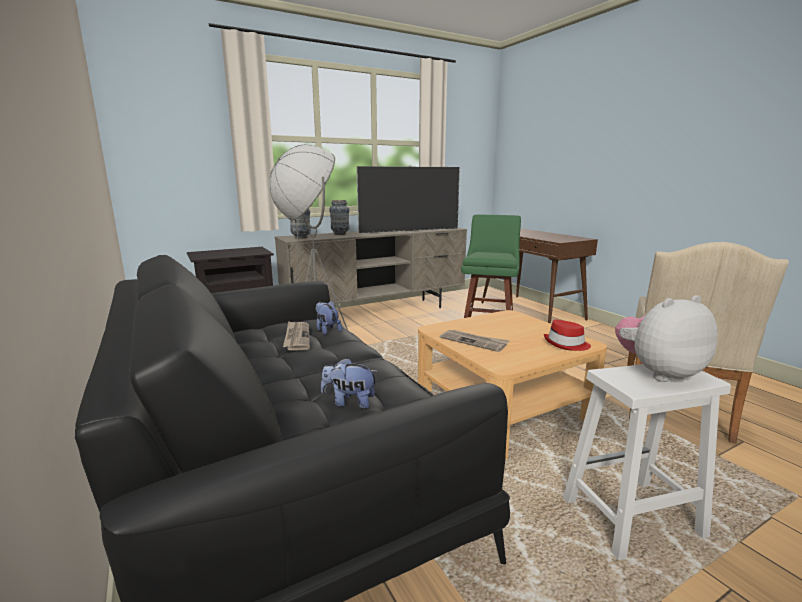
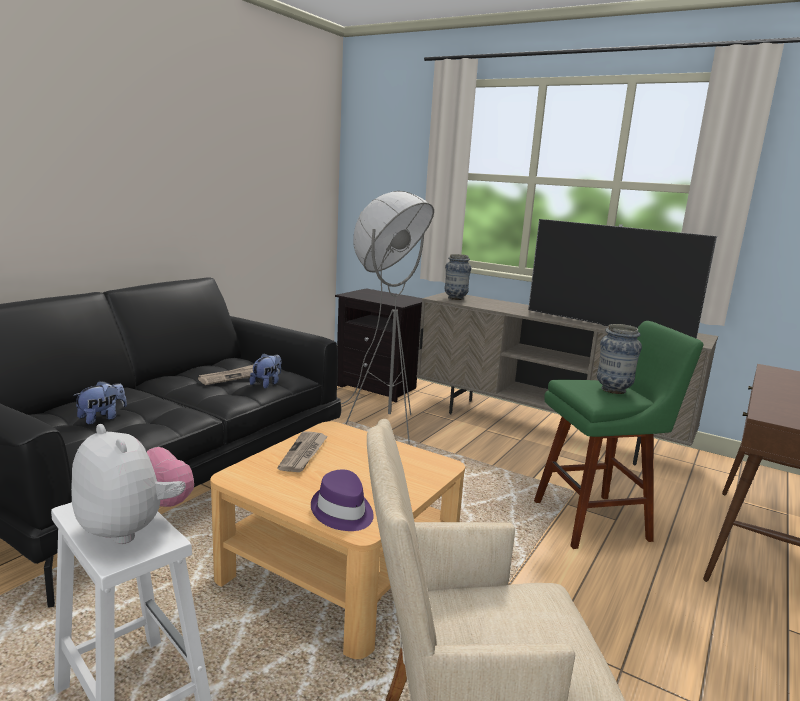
camera: 60 degrees right, 0 degrees up
plush toy [321,358,378,409] -> plush toy turned 60 degrees clockwise [73,381,127,425]
vase [329,200,350,235] -> vase moved to [597,324,642,394]
red hat [544,319,591,351] -> purple hat [311,470,374,531]

